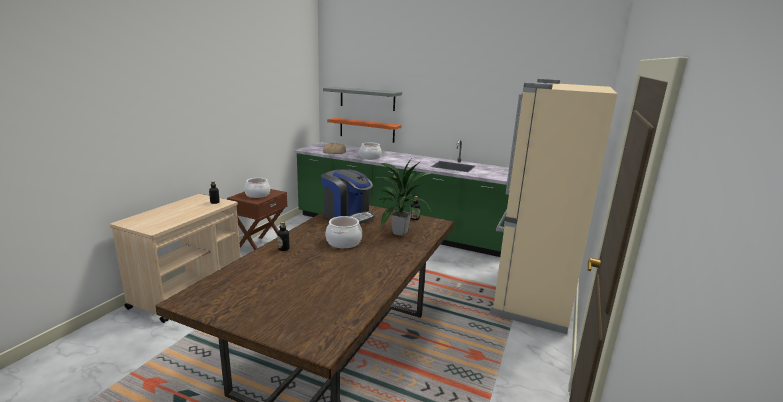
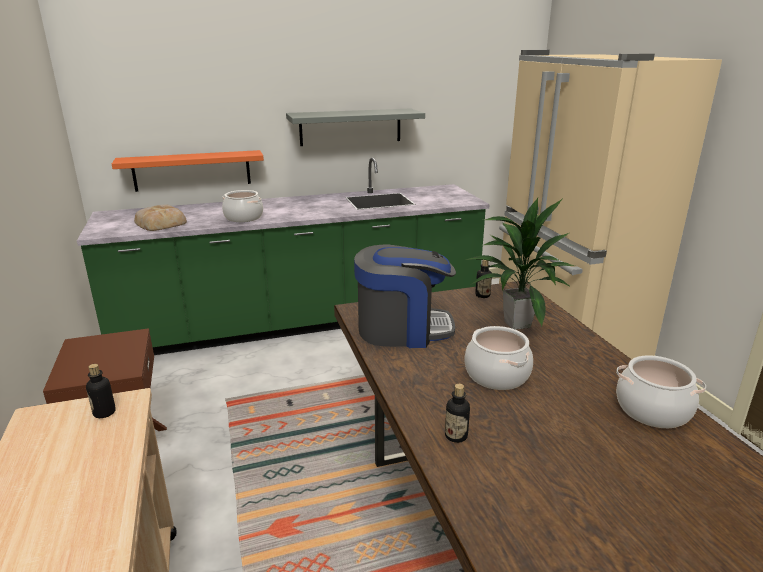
camera: 40 degrees left, 5 degrees up
cooking pot [244,178,270,198] -> cooking pot moved to [616,355,706,428]
grey shelf [323,87,402,111] -> grey shelf moved to [286,108,425,146]

